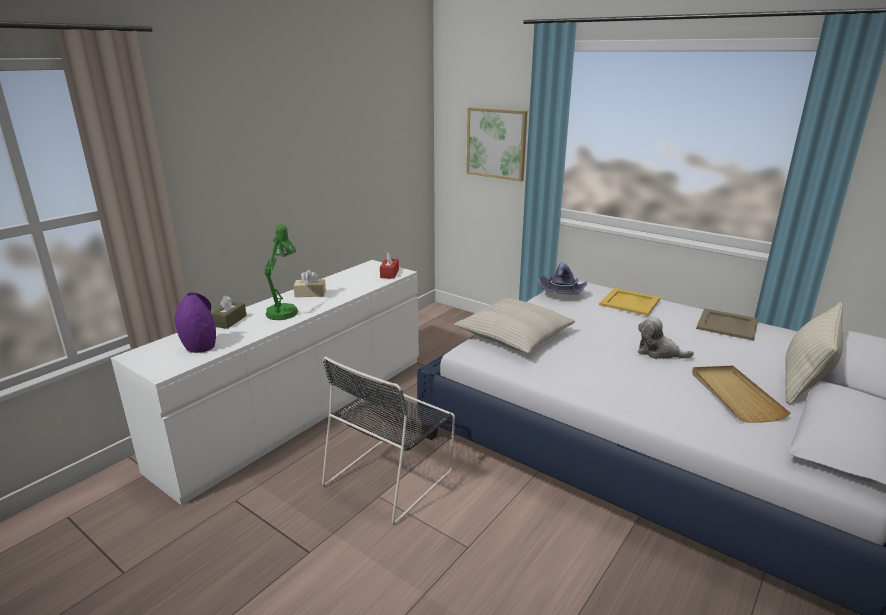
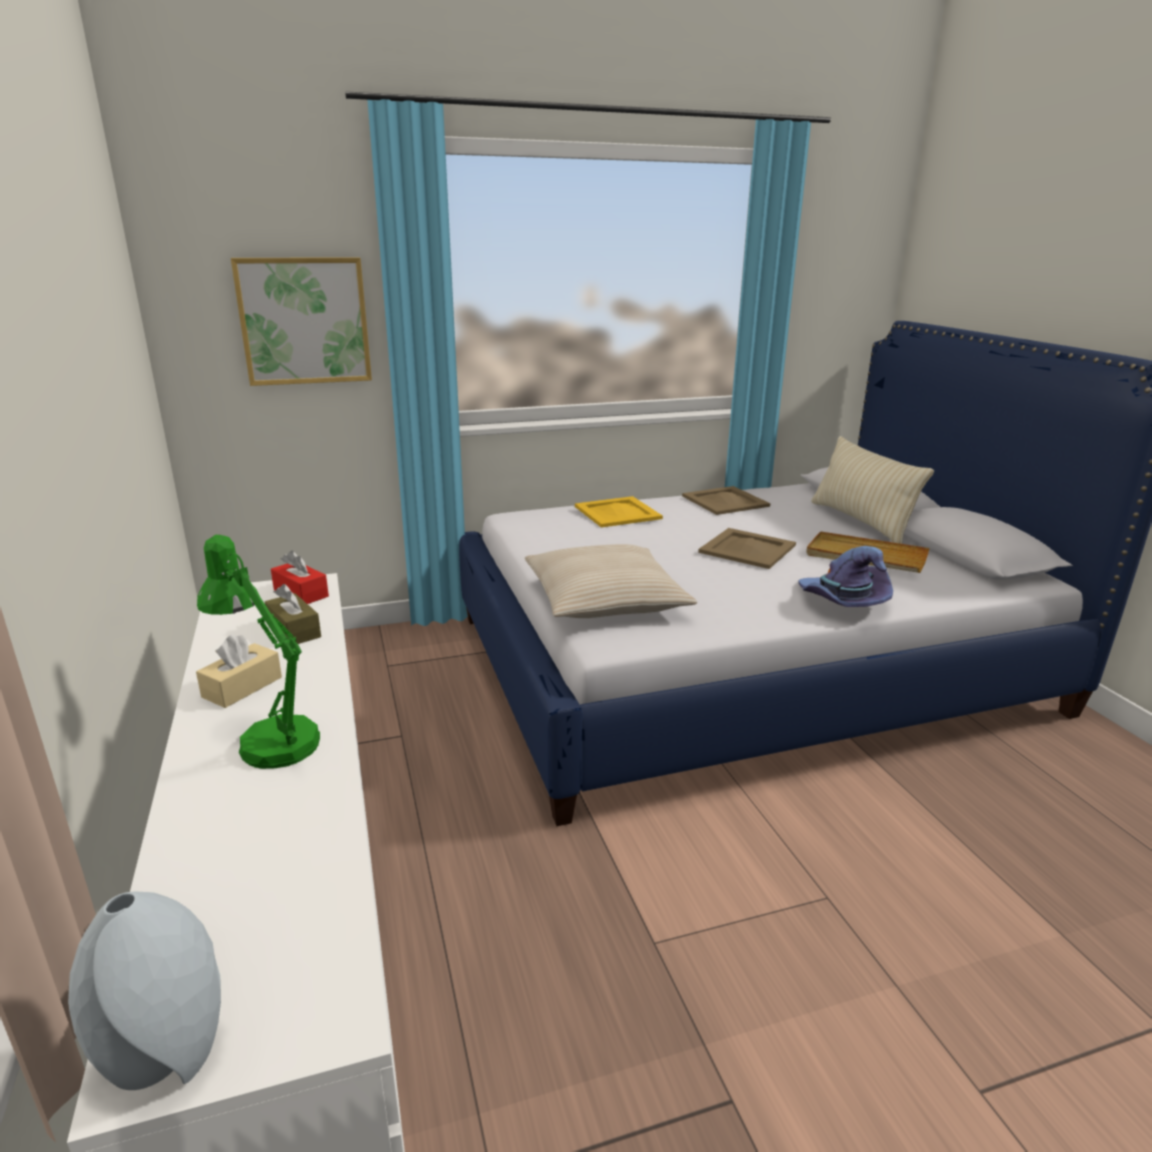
camera: 55 degrees left, 0 degrees up
purple vase [175,292,216,353] -> none
brown tissue box [211,295,246,329] -> brown tissue box moved to [265,584,321,645]
black chair [322,356,455,524] -> none
purple hat [538,263,587,294] -> purple hat moved to [798,546,893,607]
plush toy [638,316,694,359] -> beige tray [698,528,796,569]
none -> grey vase [68,892,221,1090]

